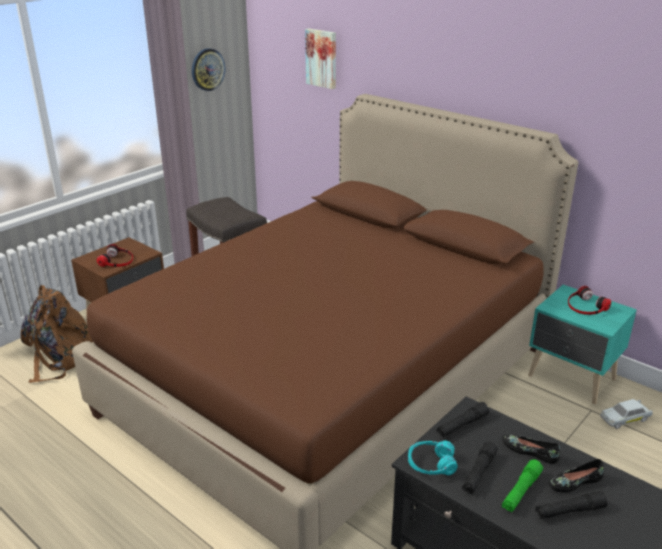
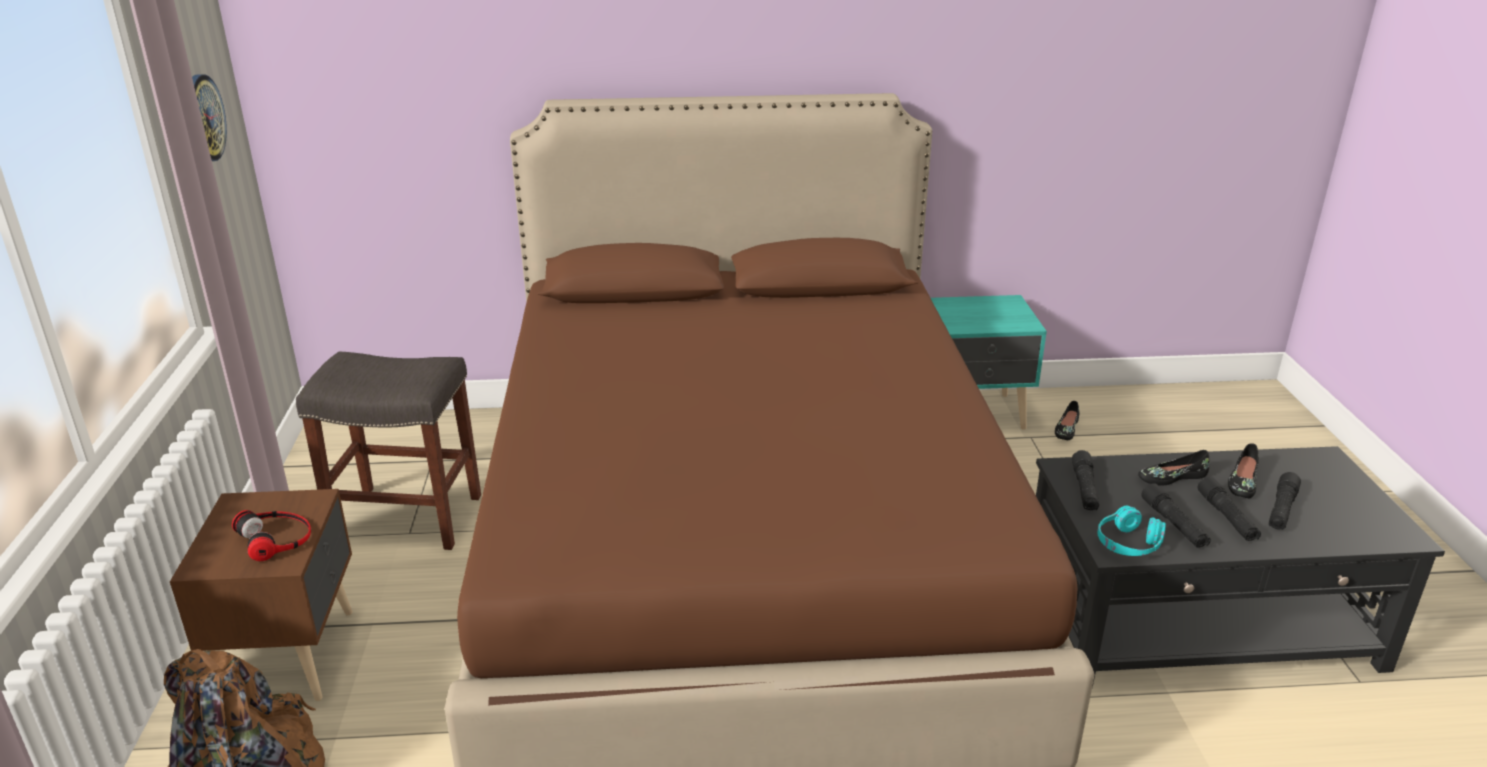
camera: 45 degrees left, 0 degrees up
picture [305,28,336,89] -> none
green flashlight [502,459,543,512] -> black flashlight [1198,477,1261,541]
headphones [568,286,611,315] -> none
white toy car [600,399,653,429] -> black shoe [1055,401,1080,440]

